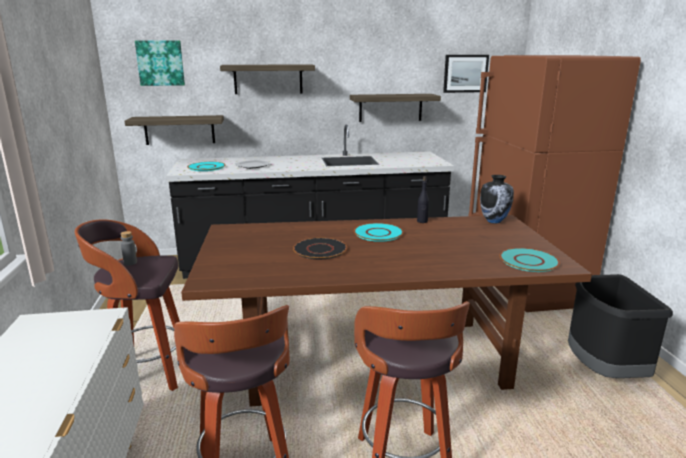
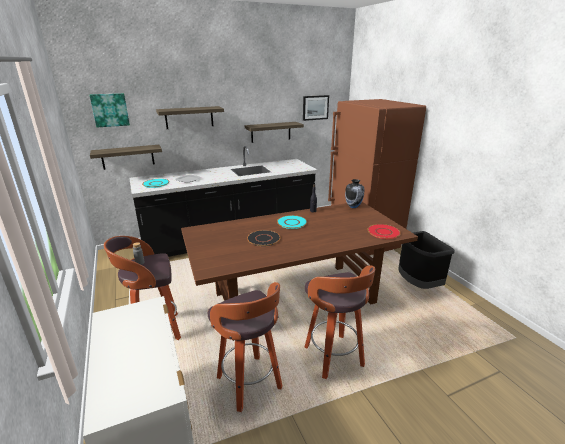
camera: 15 degrees left, 5 degrees up
turquoise plate [500,248,560,272] -> red plate [367,224,401,239]

